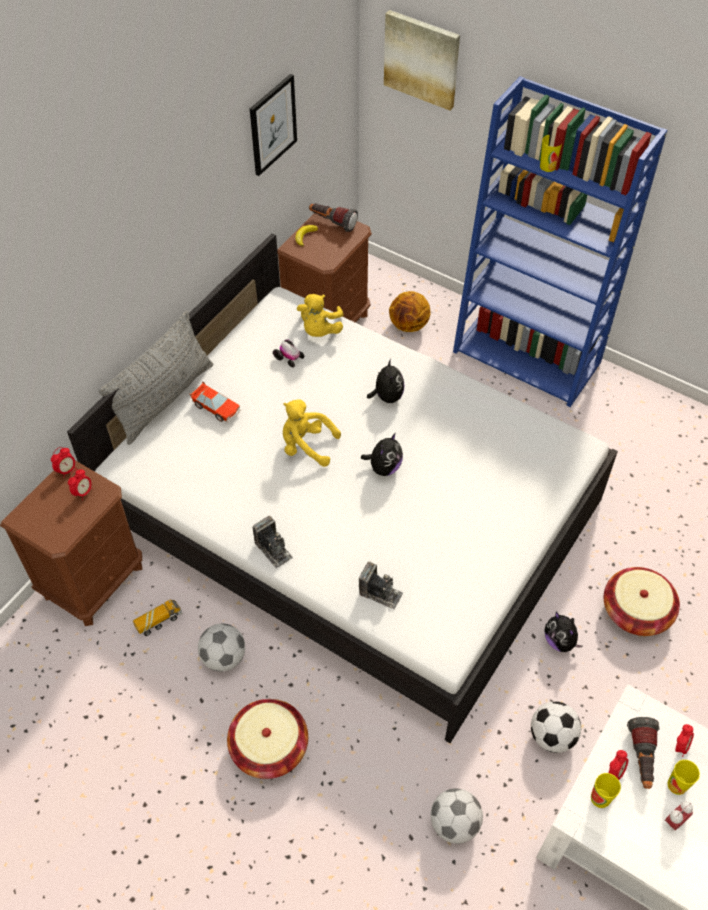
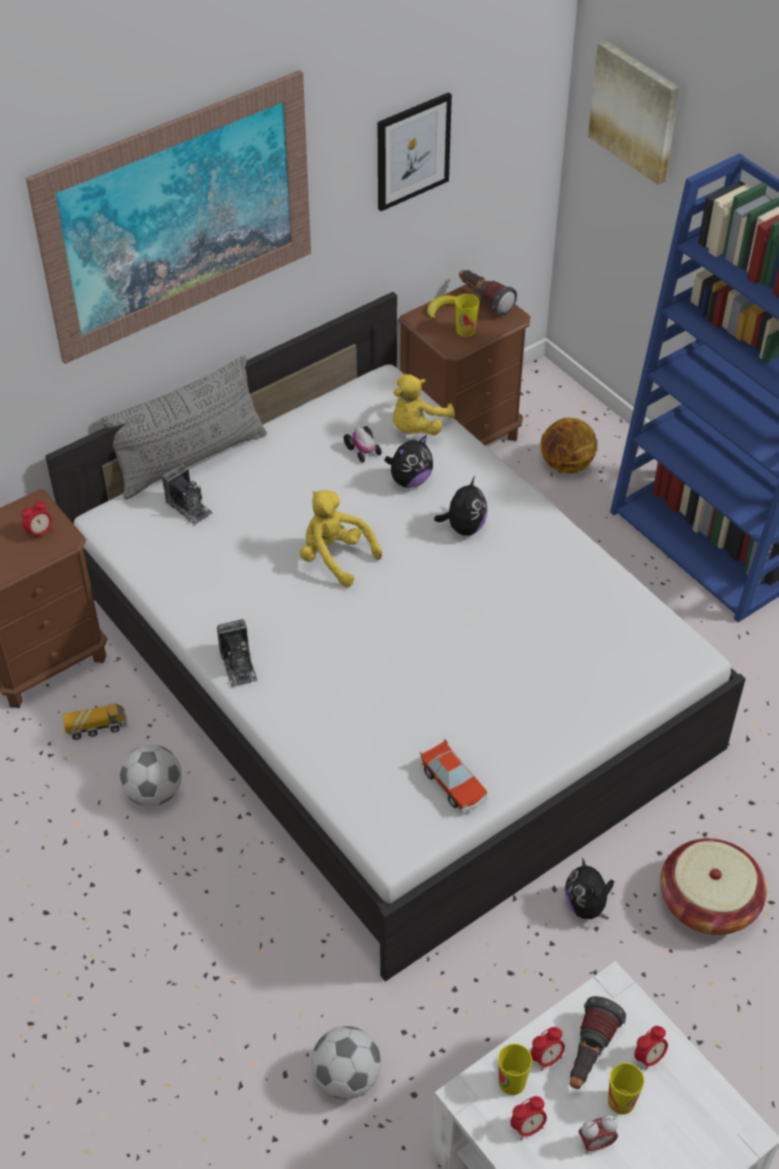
camera: 20 degrees right, 5 degrees down
alarm clock [51,447,75,478] -> alarm clock moved to [510,1096,547,1140]
toy car [189,381,241,423] -> toy car moved to [420,738,488,813]
basket [227,699,308,779] -> none
camera [359,562,403,610] -> camera moved to [162,464,213,525]
plush toy [361,433,403,476] -> plush toy moved to [384,435,433,488]
football [531,702,581,753] -> none
cup [540,135,562,172] -> cup moved to [455,294,479,337]
none -> picture [26,70,311,364]

